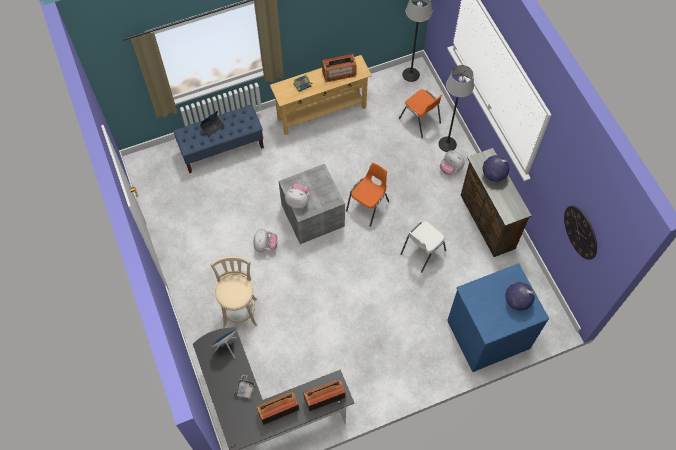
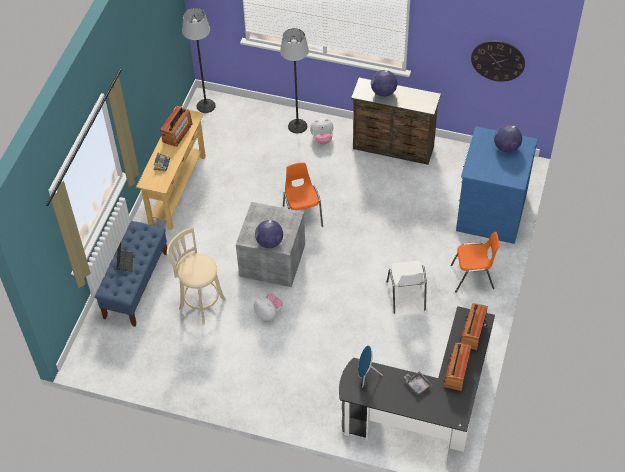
camera: 50 degrees left, 10 degrees down
beige stool [210,256,257,328] -> beige stool moved to [166,227,226,324]
plush toy [285,183,309,209] -> globe [255,220,283,248]
orange chair [399,89,442,138] -> orange chair moved to [451,232,499,293]
white chair [401,221,446,272] -> white chair moved to [387,261,427,314]

